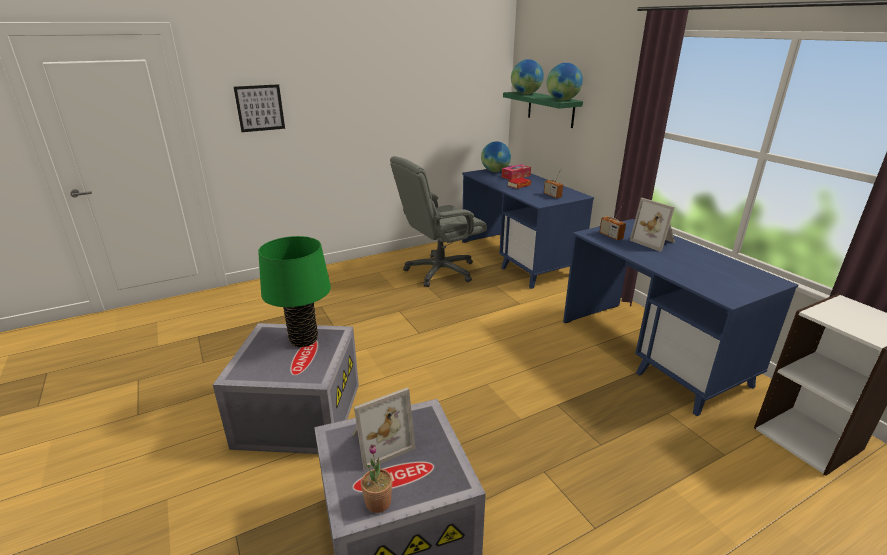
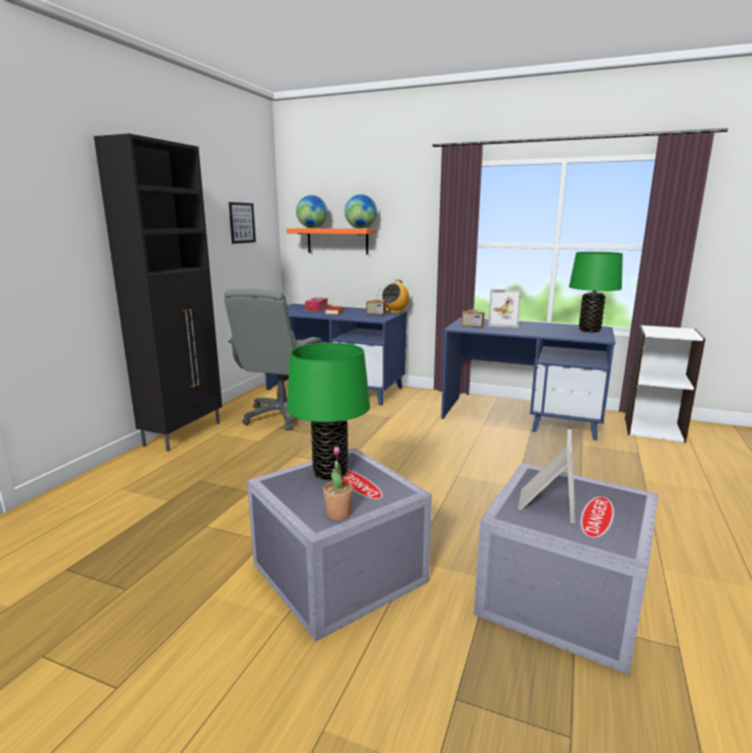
camera: 40 degrees left, 10 degrees down
picture [234,84,285,132] -> picture moved to [229,202,256,244]
potted plant [361,445,392,513] -> potted plant moved to [323,446,353,520]
globe [481,141,511,172] -> none
green shelf [503,91,583,128] -> orange shelf [286,228,377,255]
none -> black cabinet [94,133,222,452]
none -> radio [382,280,409,313]
none -> green table lamp [569,252,623,332]

